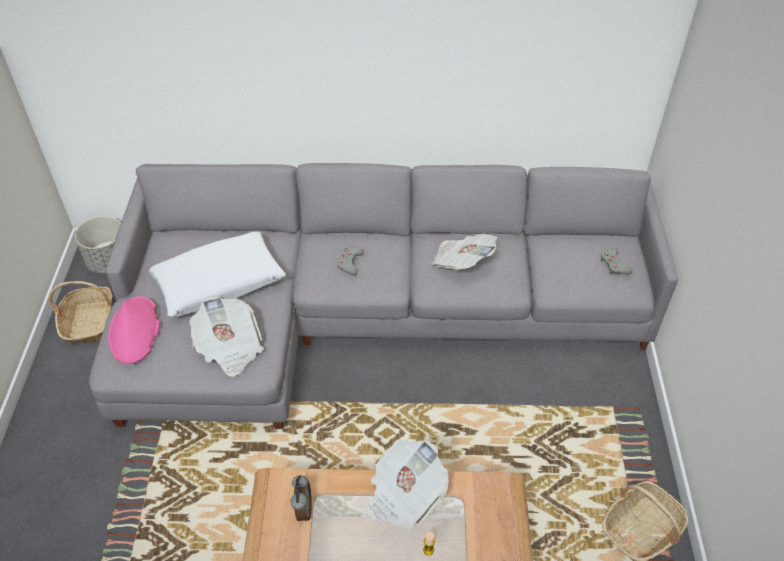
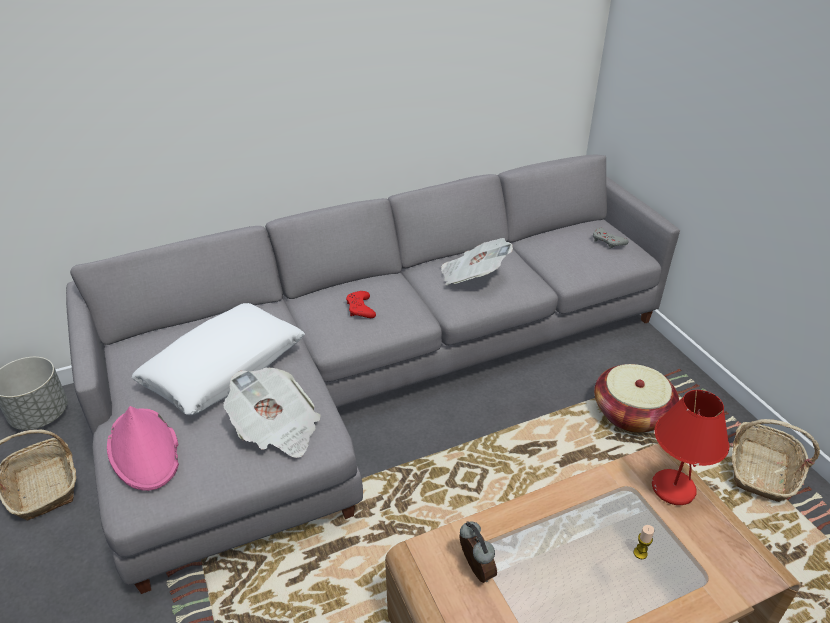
camera: 25 degrees left, 10 degrees down
grey game controller [337,247,364,276] -> red game controller [346,291,376,318]
newspaper [367,439,449,531] -> none
none -> basket [594,364,679,433]
none -> red table lamp [652,390,729,505]

